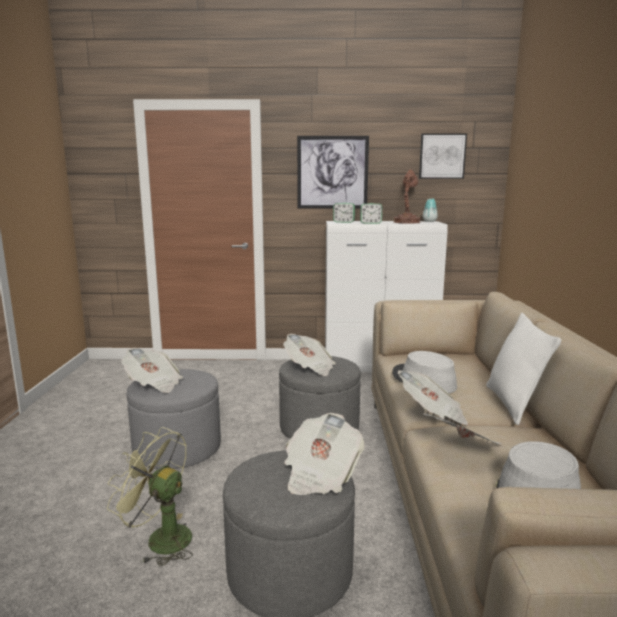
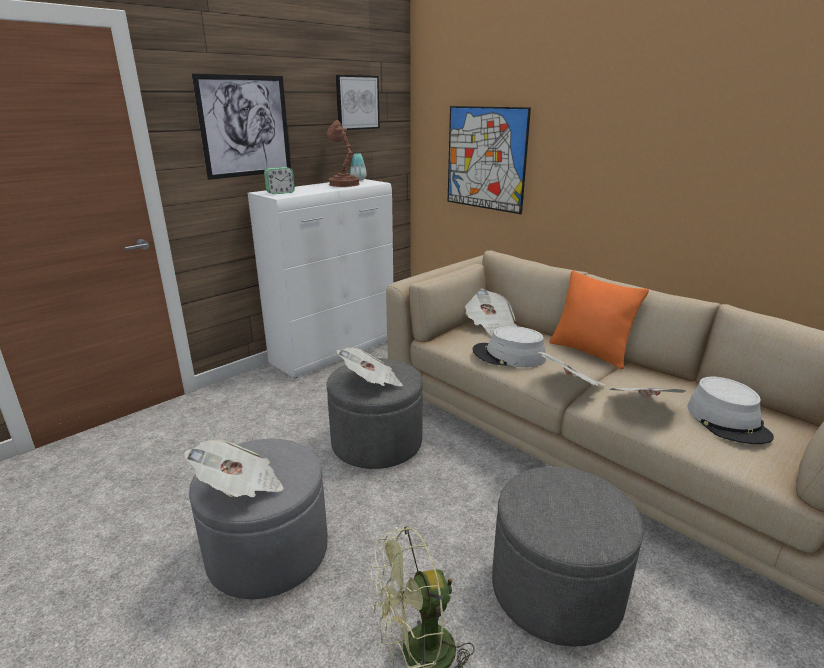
camera: 45 degrees left, 10 degrees up
newspaper [284,413,365,495] -> newspaper moved to [465,288,517,336]
alarm clock [360,203,382,224] -> none
white pillow [486,313,561,425] -> orange pillow [549,270,649,369]
none -> picture [448,106,531,214]

